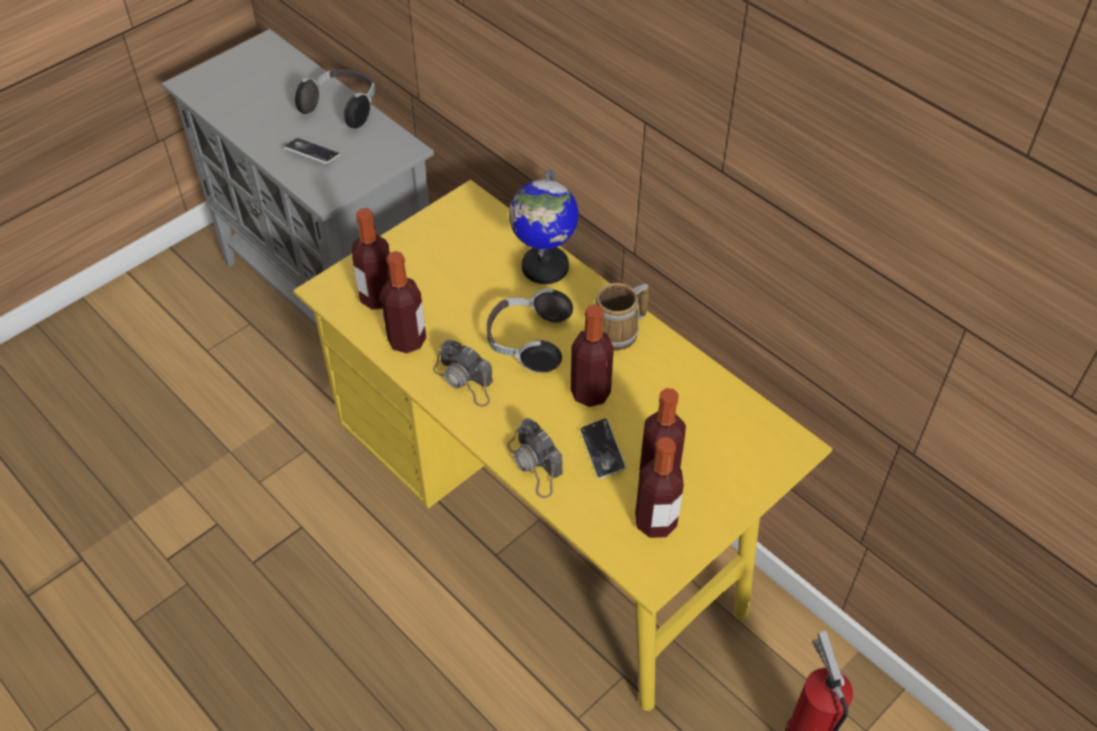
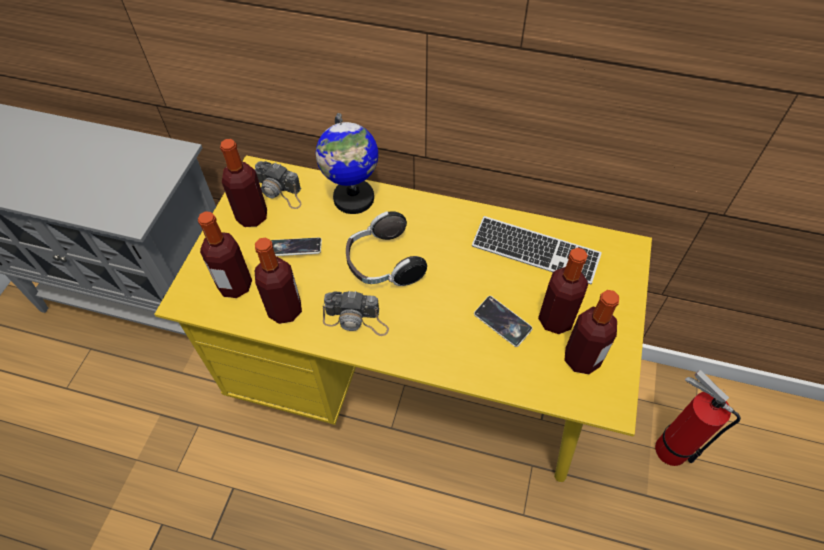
camera: 30 degrees left, 5 degrees up
phone [284,138,340,164] -> phone moved to [271,237,322,256]
headphones [295,69,375,128] -> none
camera [507,418,563,498] -> camera moved to [254,161,302,209]
bottle [571,304,614,407] -> bottle moved to [220,139,267,227]
mug [595,283,649,351] -> none
none -> keyboard [472,216,602,284]

